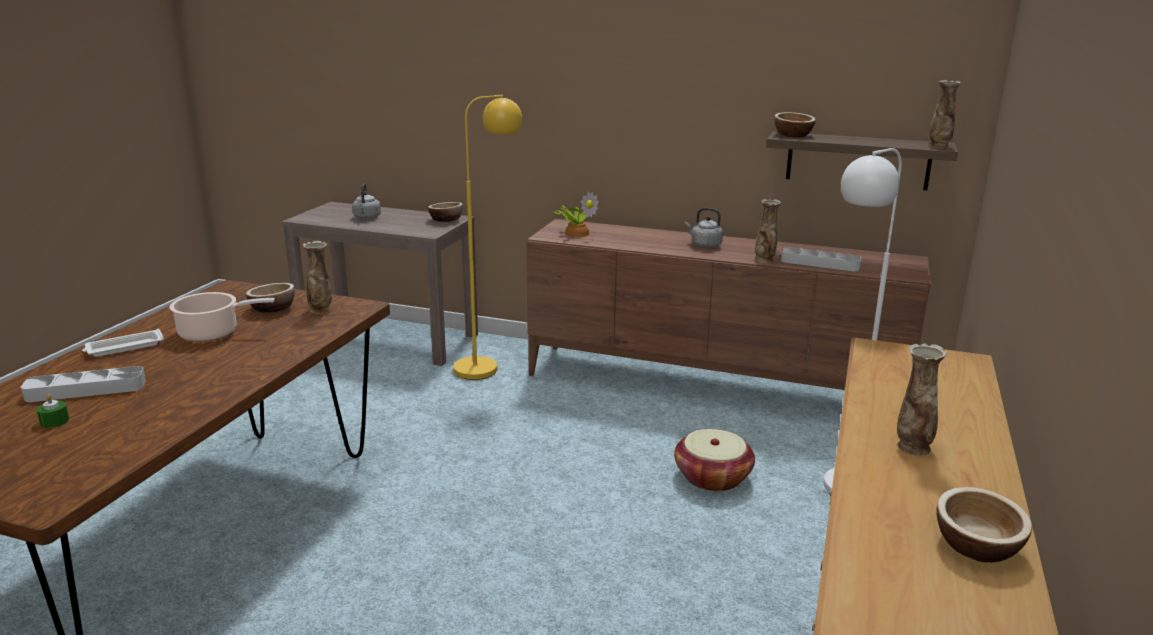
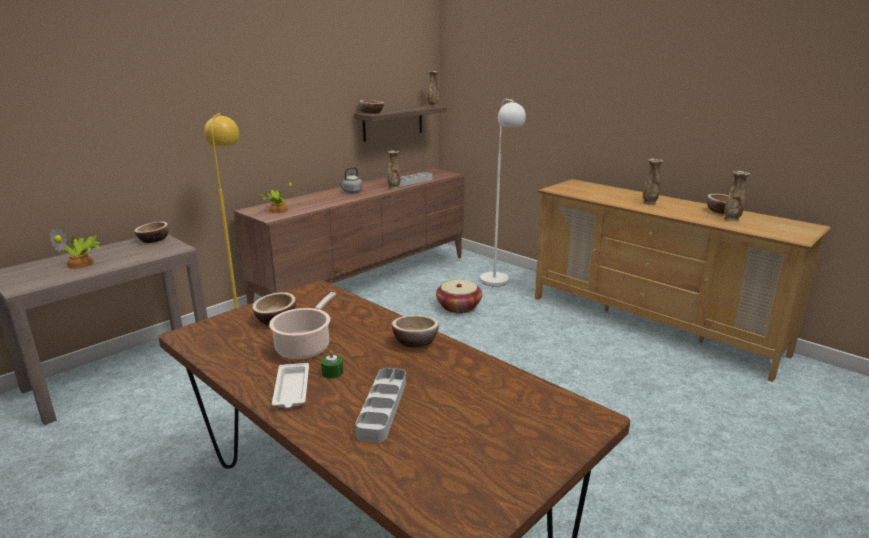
camera: 65 degrees left, 0 degrees up
green candle [36,394,69,428] -> green candle moved to [321,350,343,378]
vase [303,241,332,314] -> vase moved to [724,171,750,222]
grey kettle [352,183,381,219] -> potted plant [49,227,100,269]
none -> bowl [392,315,439,347]

